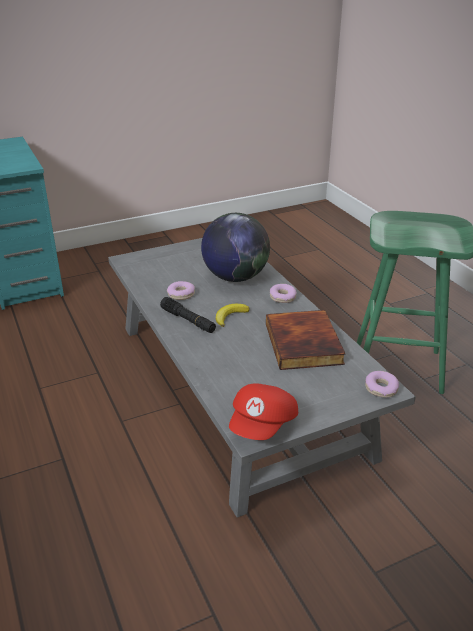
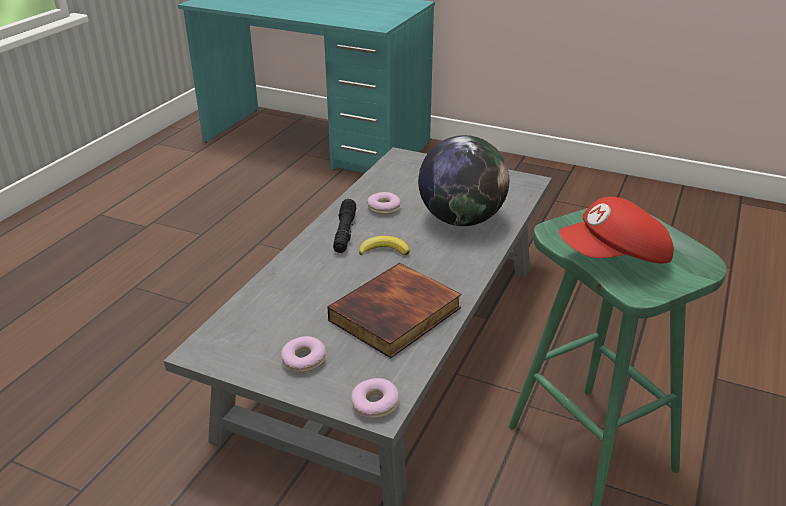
camera: 50 degrees right, 0 degrees up
red cap [229,383,298,440] -> red cap moved to [559,197,674,263]
donut [270,284,297,303] -> donut moved to [281,336,326,373]

